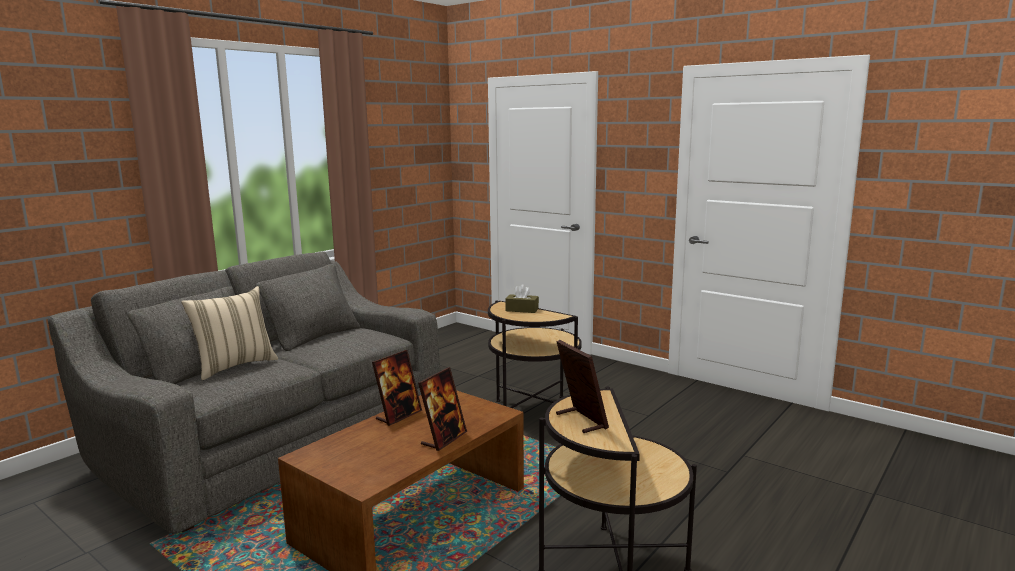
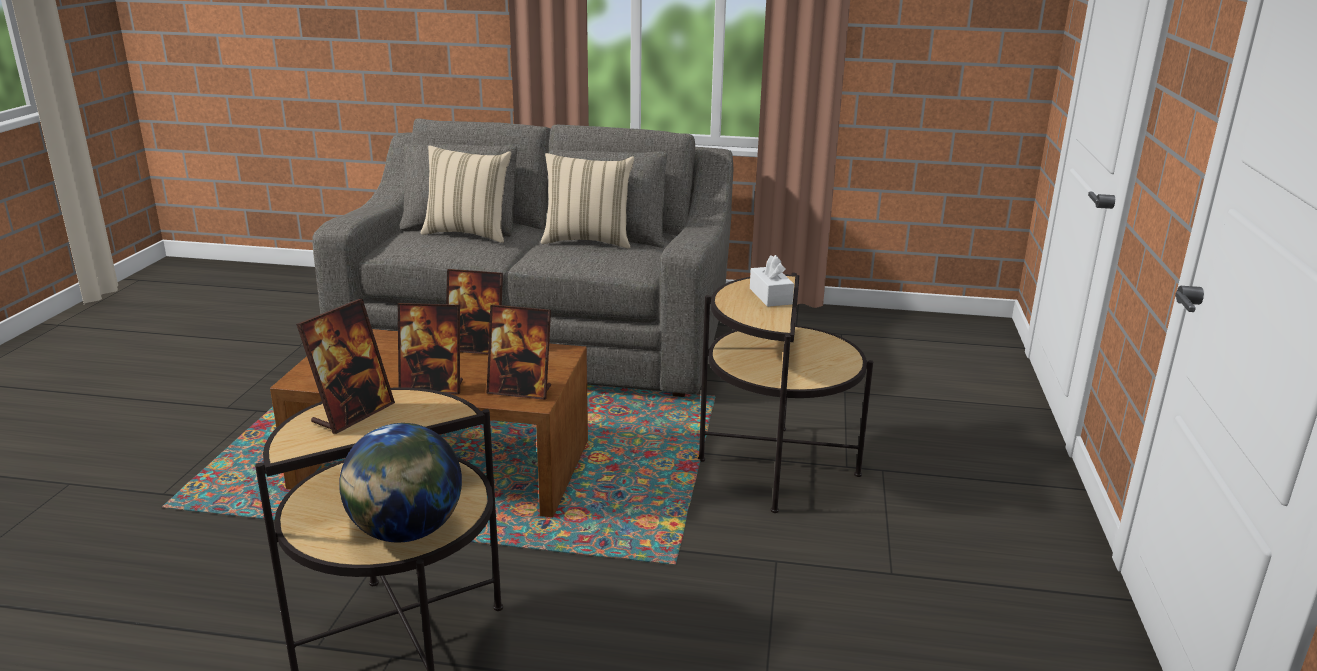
camera: 60 degrees right, 10 degrees up
brown tissue box [505,284,539,313] -> white tissue box [750,255,794,307]
none -> globe [339,423,462,543]
none -> picture frame [487,304,551,400]
none -> beige pillow [541,153,634,249]

